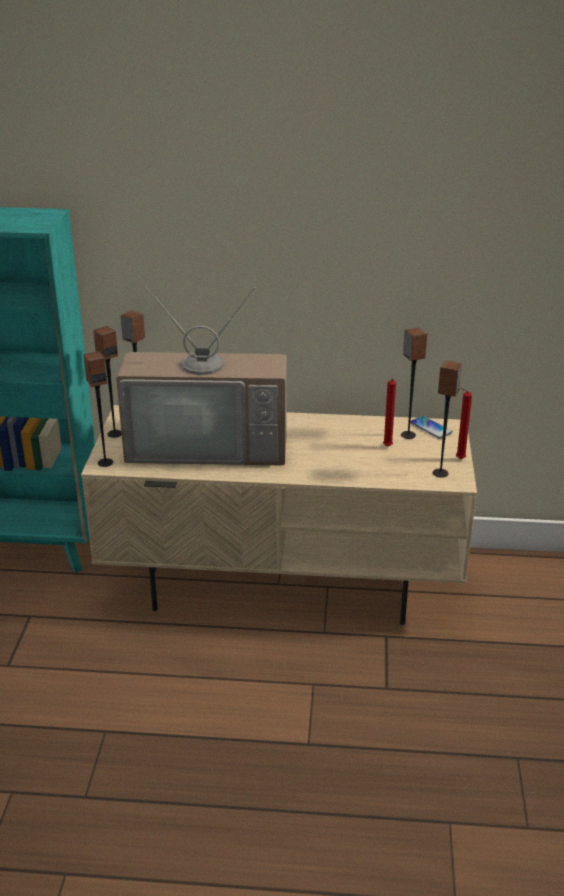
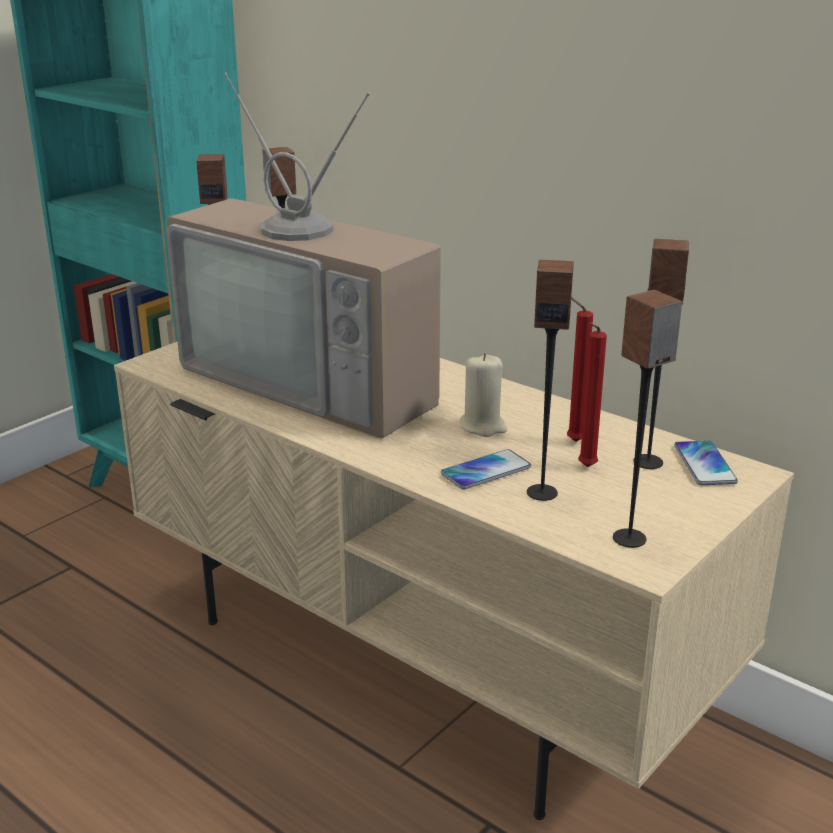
camera: 35 degrees right, 5 degrees down
speaker [83,351,113,467] -> speaker moved to [527,260,574,501]
red candle [456,388,472,459] -> red candle moved to [567,297,593,442]
none -> phone [441,449,531,490]
none -> beige candle [460,353,507,437]

